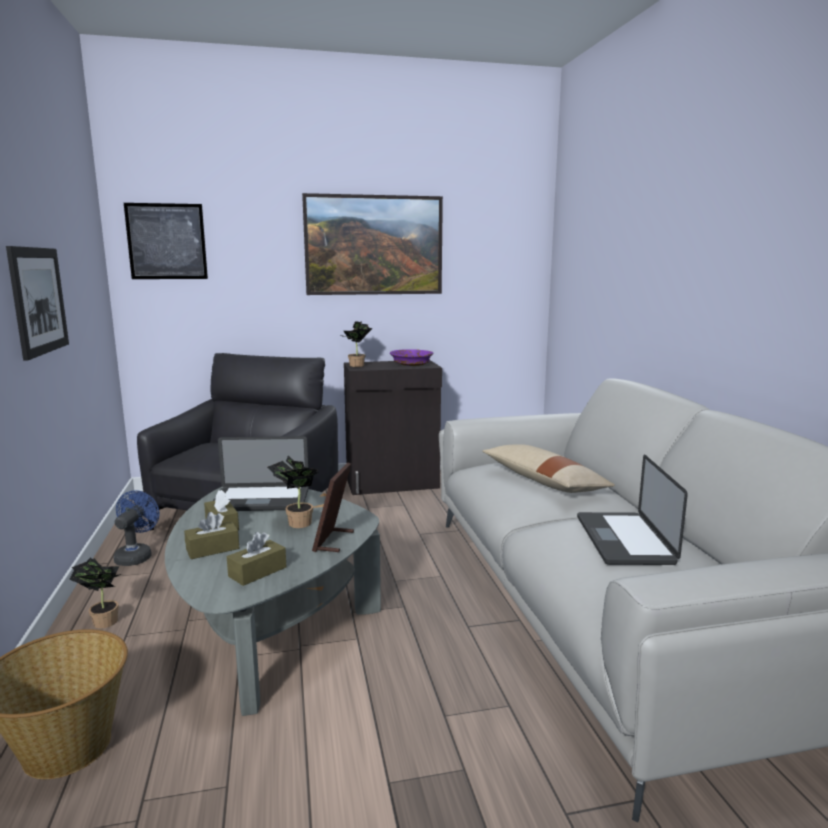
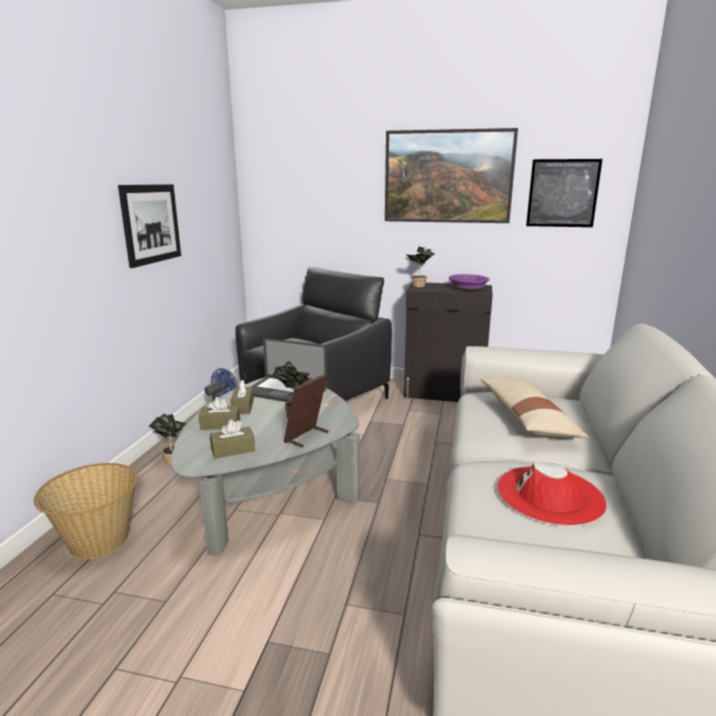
camera: 25 degrees right, 5 degrees up
picture [124,203,208,279] -> picture moved to [526,159,602,227]
laptop [577,455,688,565] -> red hat [497,462,607,526]

